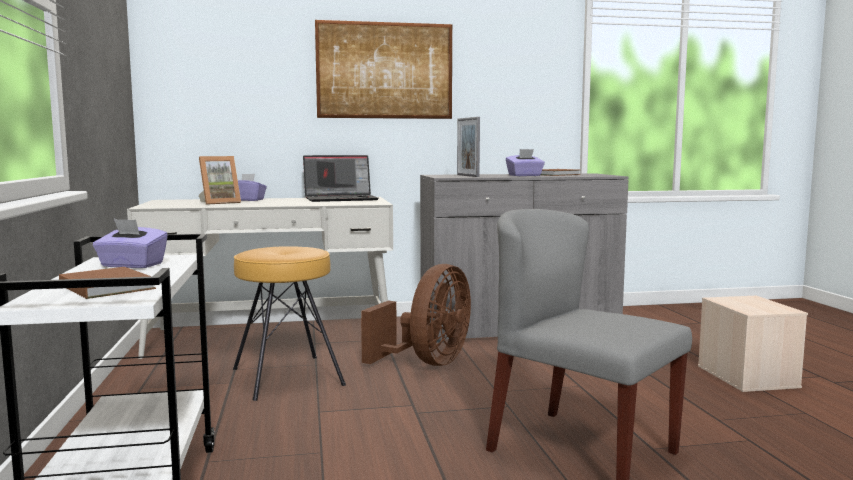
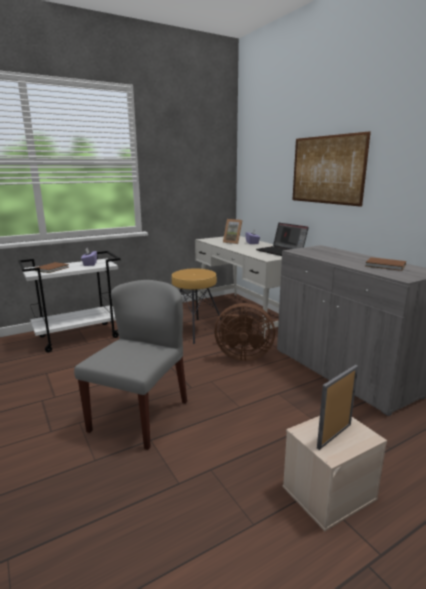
camera: 70 degrees right, 10 degrees up
picture frame [457,117,480,177] -> picture frame moved to [317,365,358,450]
purple tissue box [506,149,545,176] -> none

